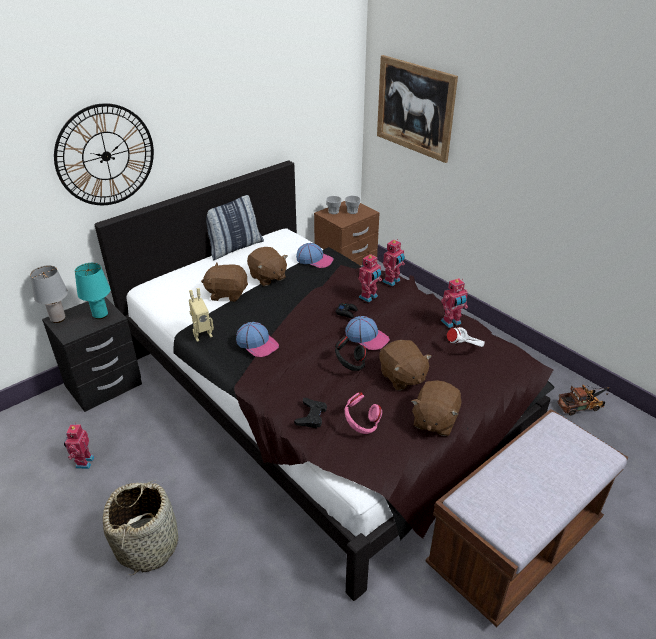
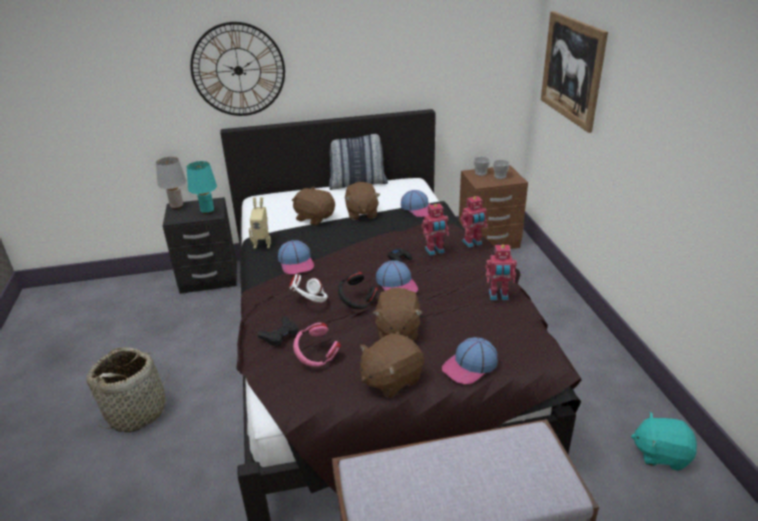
camera: 30 degrees right, 5 degrees down
toy robot [64,422,94,469] -> none
white headphones [447,327,485,347] -> white headphones moved to [289,274,327,302]
toy truck [558,385,609,416] -> turquoise plush toy [631,412,697,471]
none -> cap [442,337,498,384]

